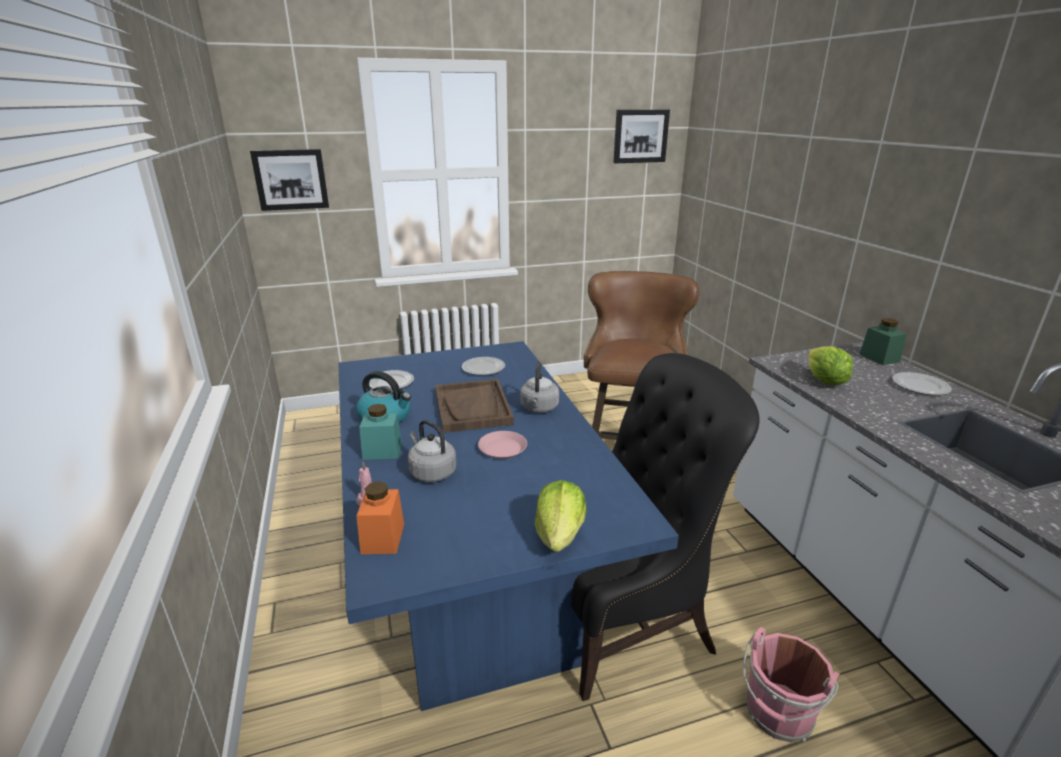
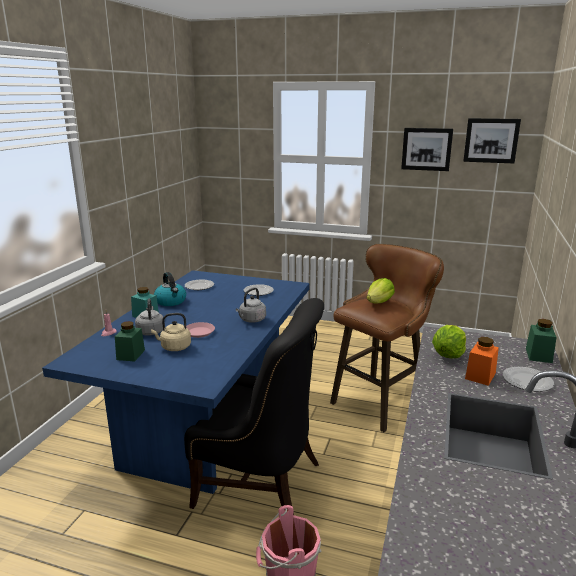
camera: 35 degrees right, 5 degrees down
picture [250,149,329,211] -> picture moved to [401,128,453,171]
orange jar [356,481,404,554] -> orange jar moved to [465,337,499,386]
brown tray [435,379,514,433] -> none
lettuce [535,480,587,552] -> lettuce moved to [367,278,395,304]
none -> green jar [115,321,145,362]
none -> beige kettle [151,313,191,351]

